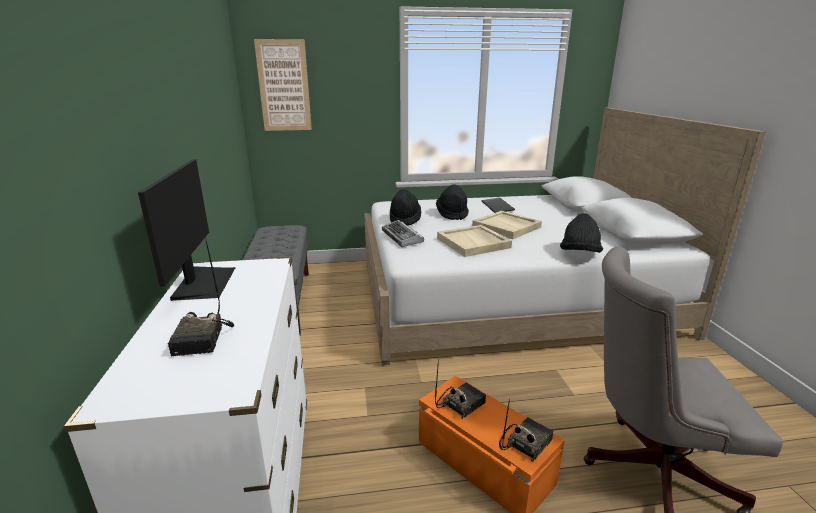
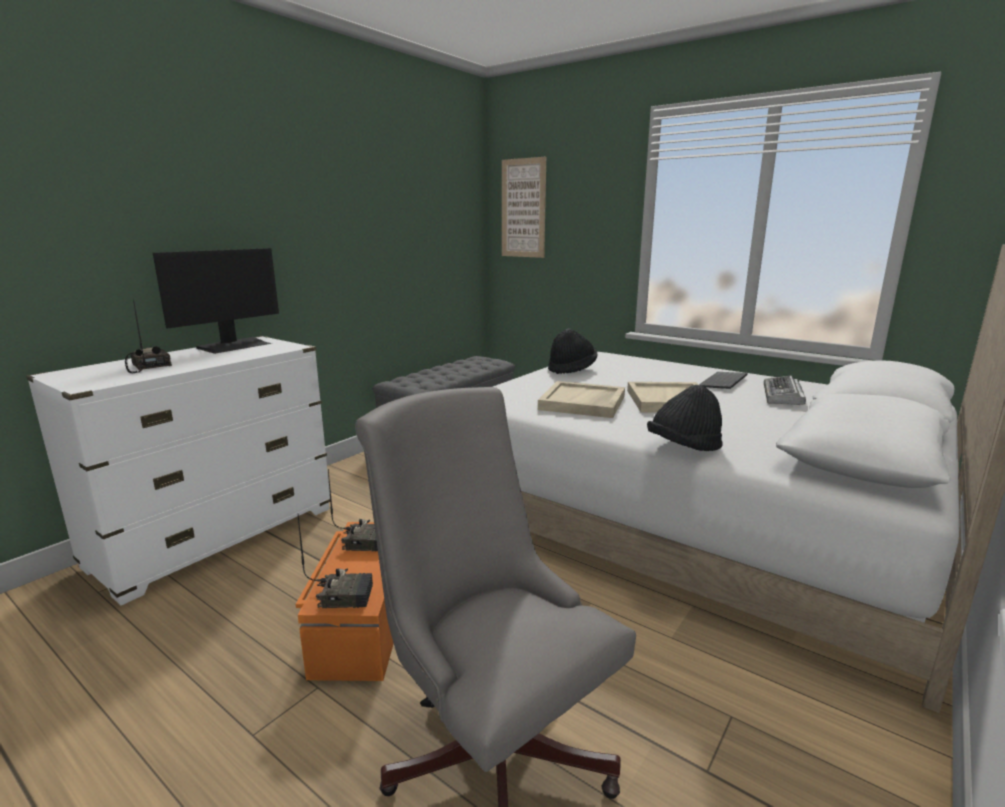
camera: 45 degrees right, 5 degrees down
radio [168,238,234,357] -> radio turned 105 degrees clockwise [125,298,172,373]
keyboard [382,220,424,247] -> keyboard moved to [764,375,806,405]
black hat [436,185,469,220] -> none

